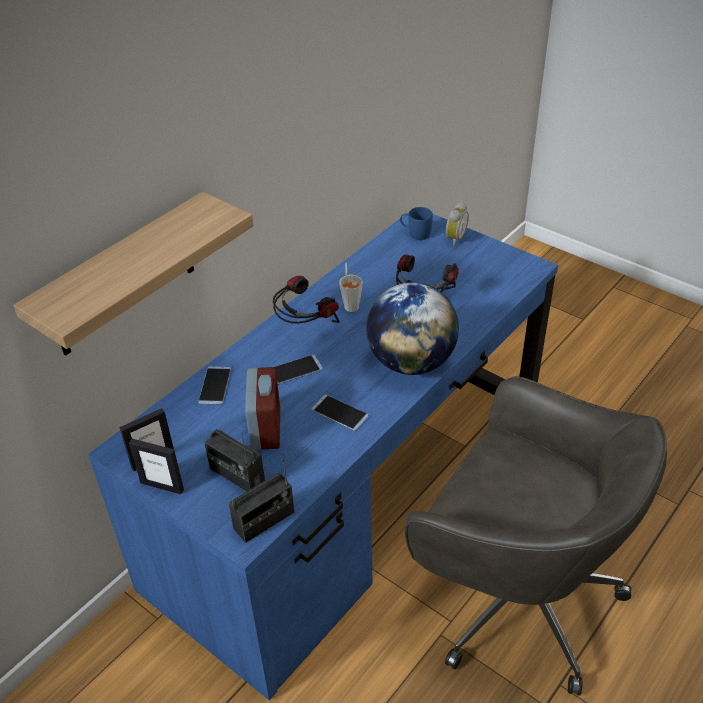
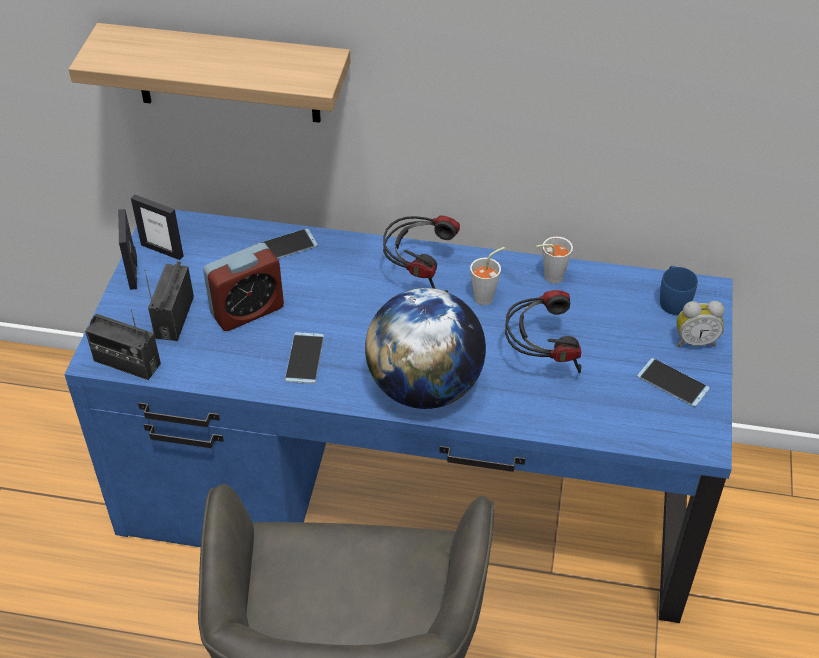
camera: 60 degrees right, 5 degrees up
phone [275,355,323,384] -> phone moved to [637,358,709,407]
none -> grey cup [536,236,573,284]

